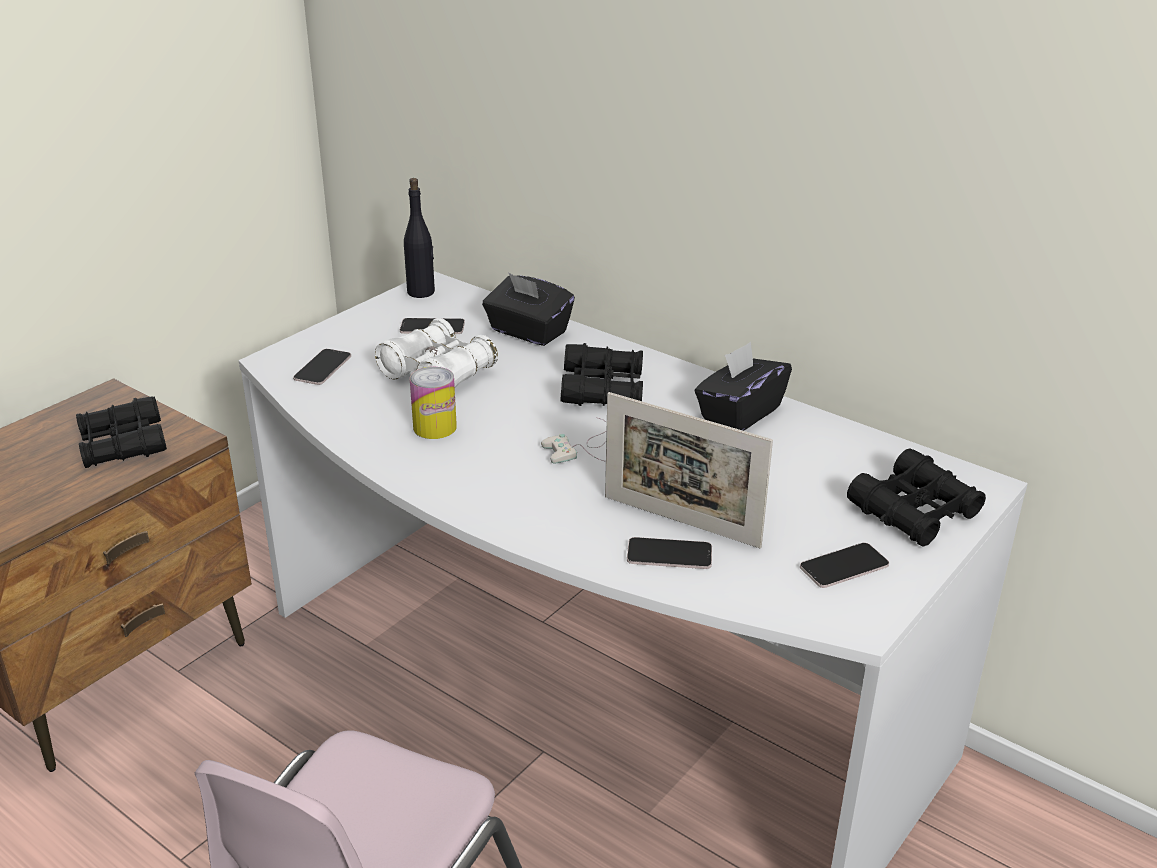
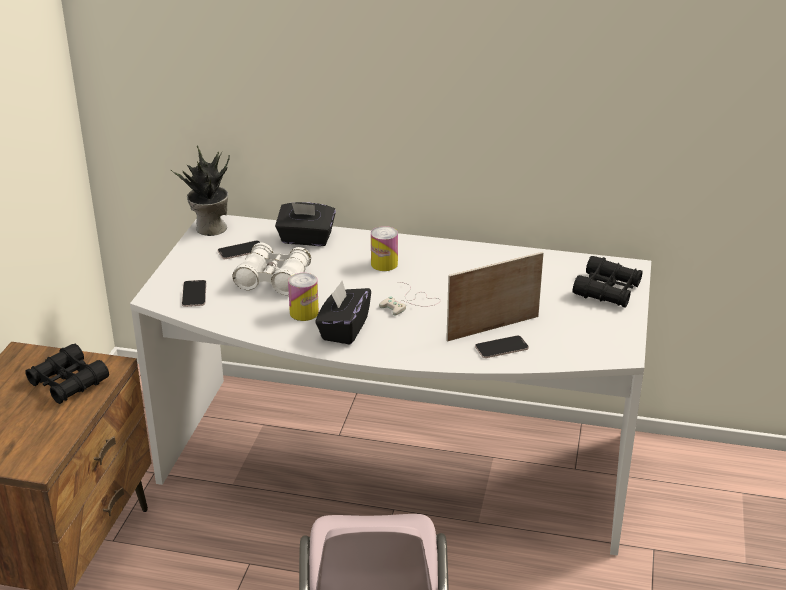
camera: 25 degrees left, 0 degrees up
black bottle [404,178,435,298] -> potted plant [169,146,230,236]
black binoculars [560,343,643,406] -> can [371,226,398,271]
picture frame [605,392,773,548] -> picture frame turned 150 degrees clockwise [446,252,544,342]
black tissue box [695,342,792,431] -> black tissue box moved to [315,281,371,345]
phone [800,543,889,588] -> none

